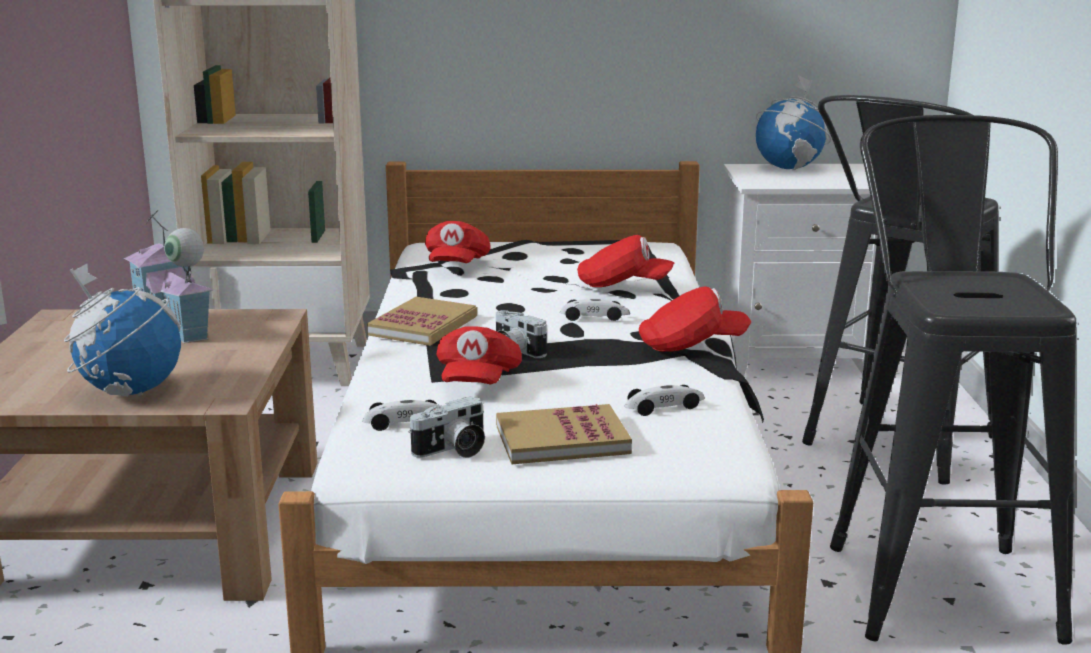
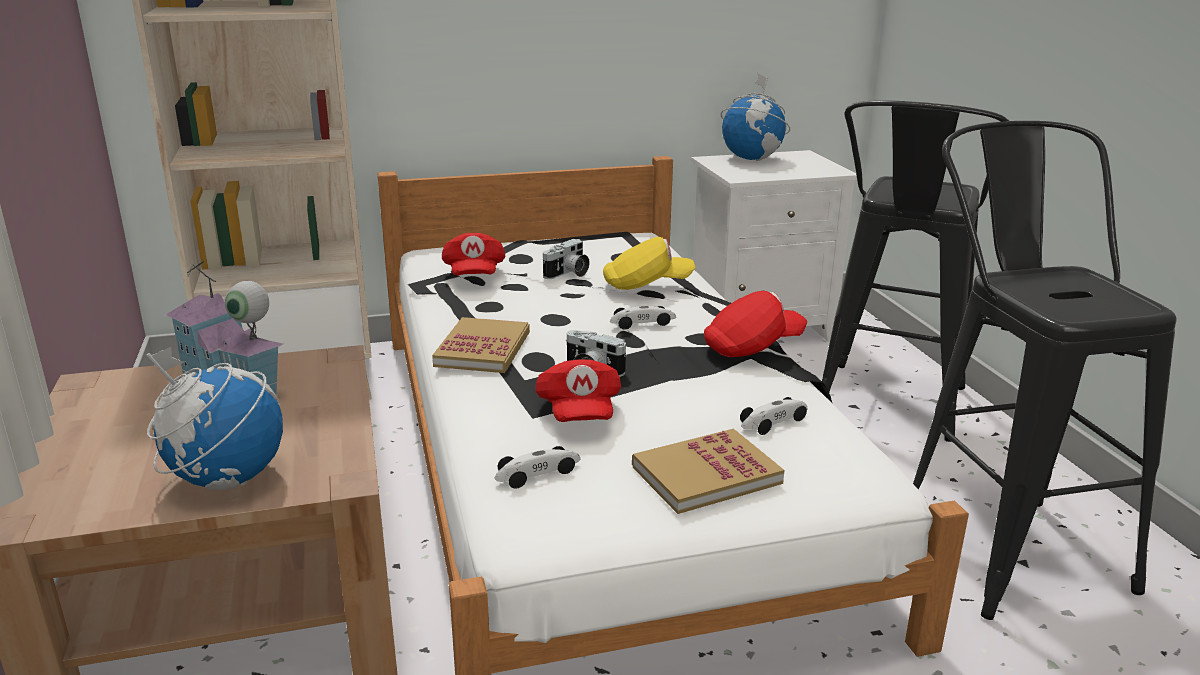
camera: 15 degrees left, 5 degrees up
camera [409,396,485,458] -> camera moved to [543,239,590,279]
red cap [577,235,674,287] -> yellow cap [603,237,695,290]

